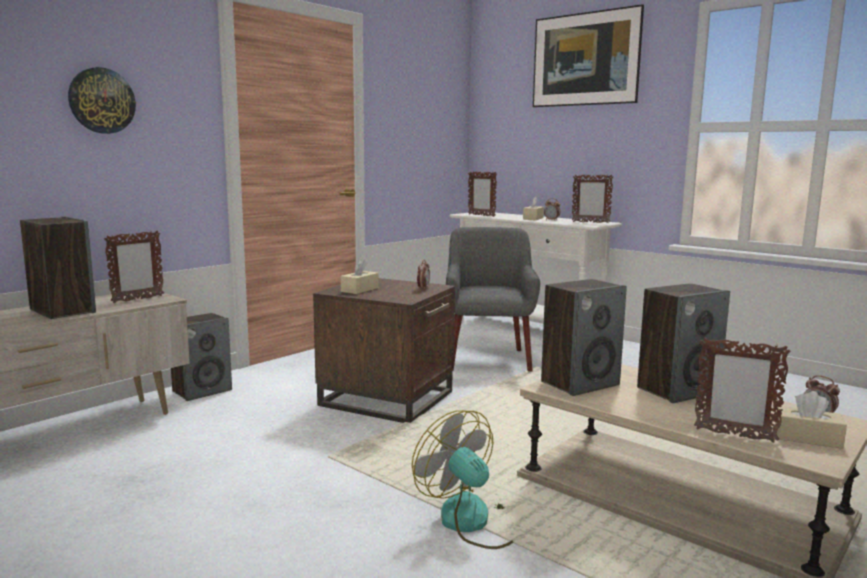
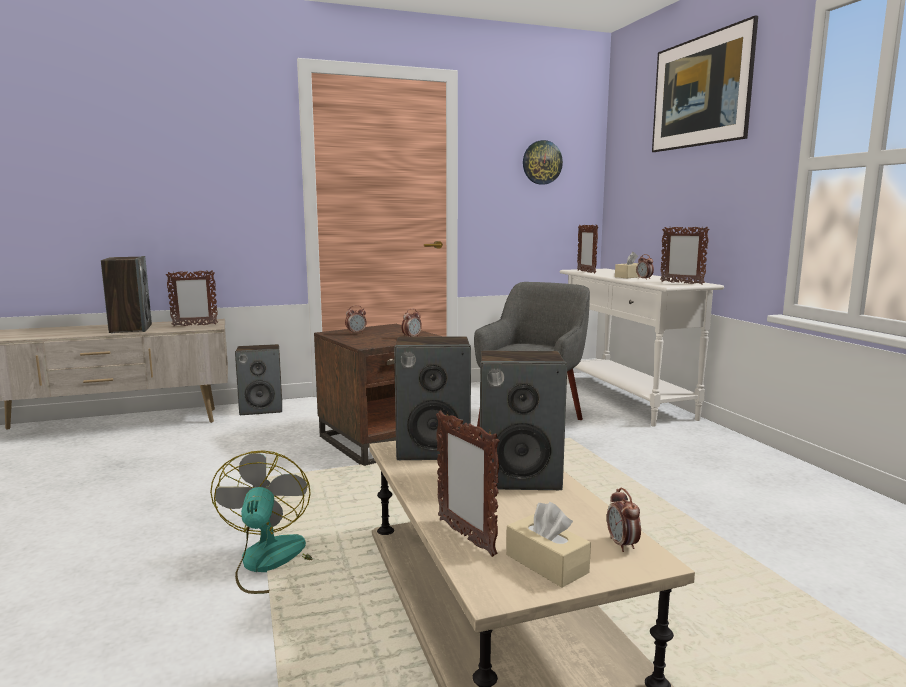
camera: 30 degrees right, 0 degrees up
wall clock [68,67,136,134] -> wall clock moved to [523,140,563,185]
beige tissue box [341,259,378,294] -> alarm clock [345,305,367,334]

